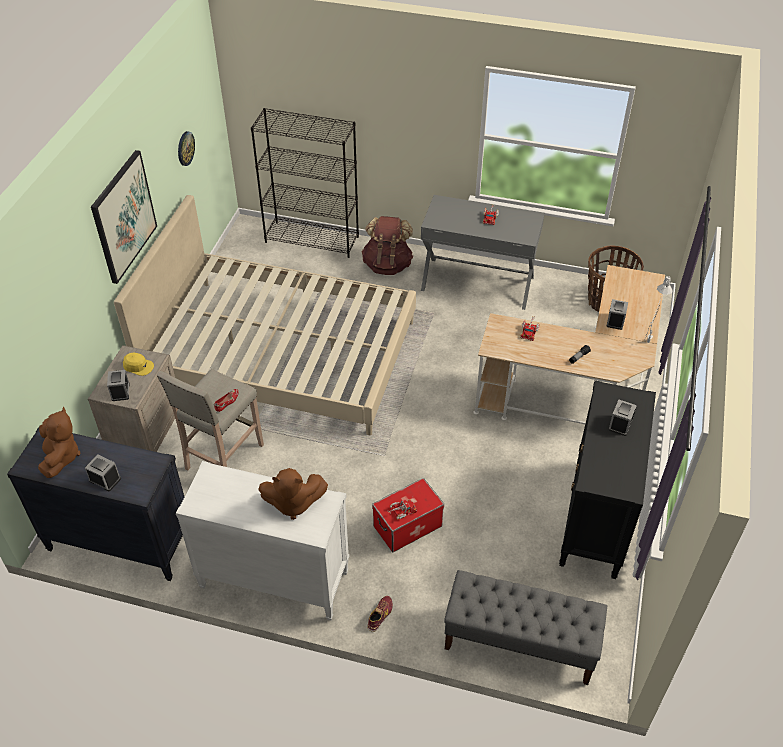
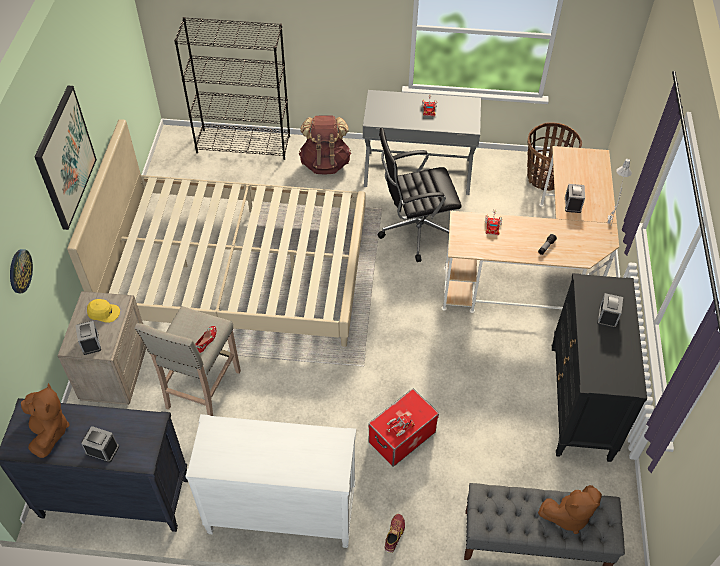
camera: 10 degrees left, 5 degrees up
wall clock [178,131,195,166] -> wall clock moved to [10,249,33,293]
brown plush toy [258,468,328,520] -> brown plush toy moved to [538,485,602,534]
none -> black office chair [377,128,462,262]

